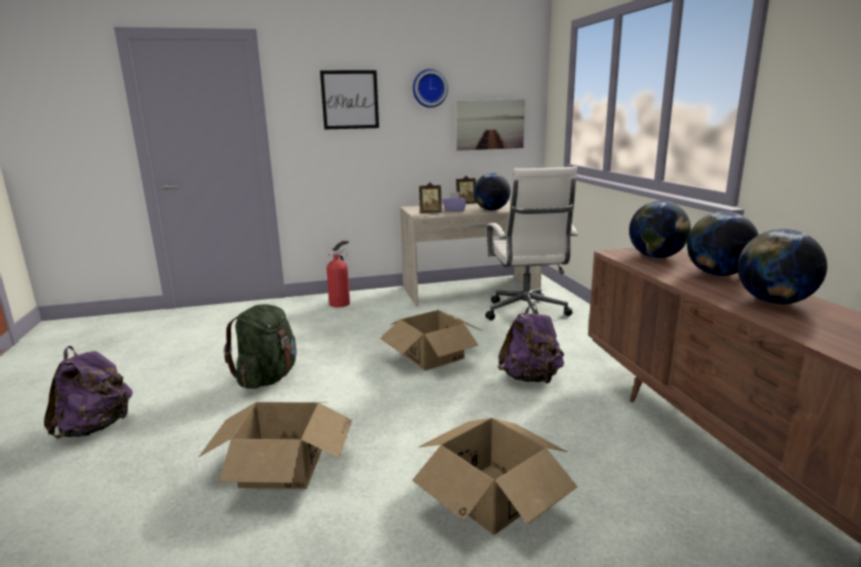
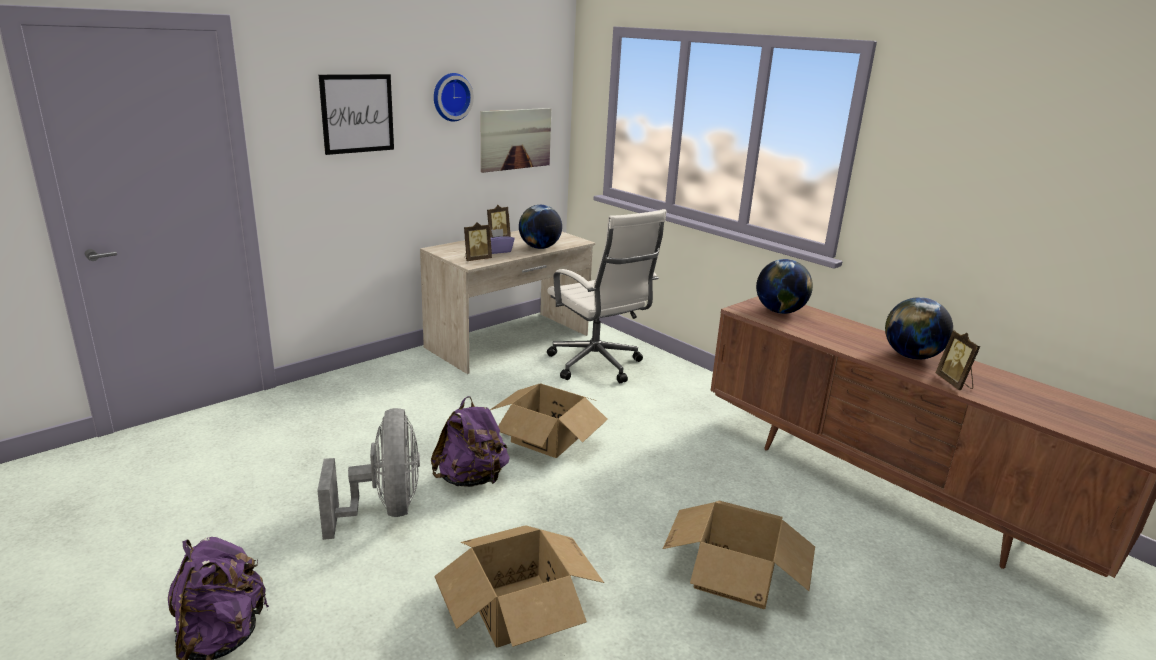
camera: 30 degrees left, 5 degrees up
green backpack [224,304,297,389] -> grey fan [317,408,420,540]
fire extinguisher [326,241,350,307] -> none
purple backpack [498,304,564,384] -> purple backpack moved to [431,396,510,487]
globe [687,211,759,276] -> none
none -> picture frame [935,330,980,390]

